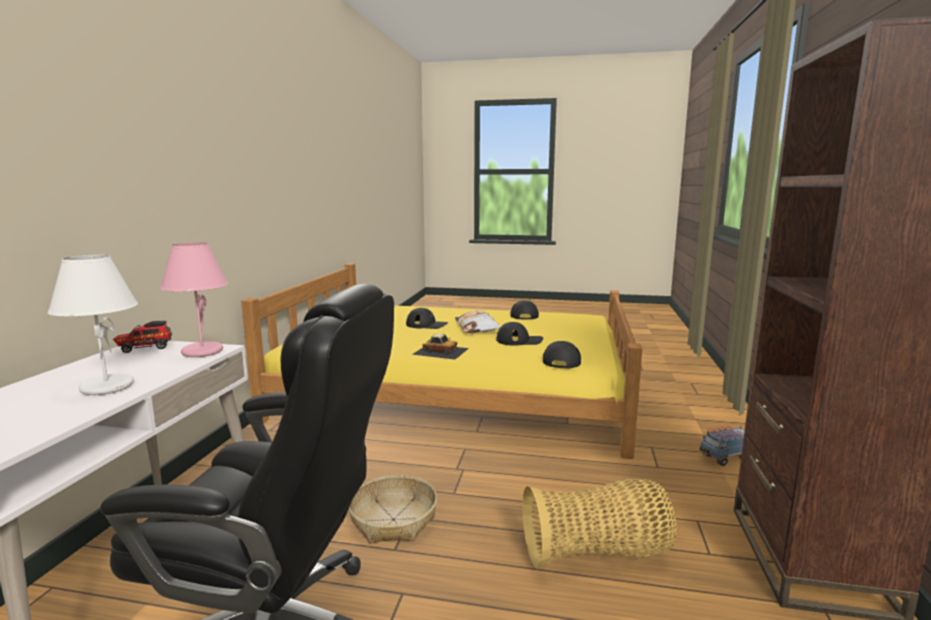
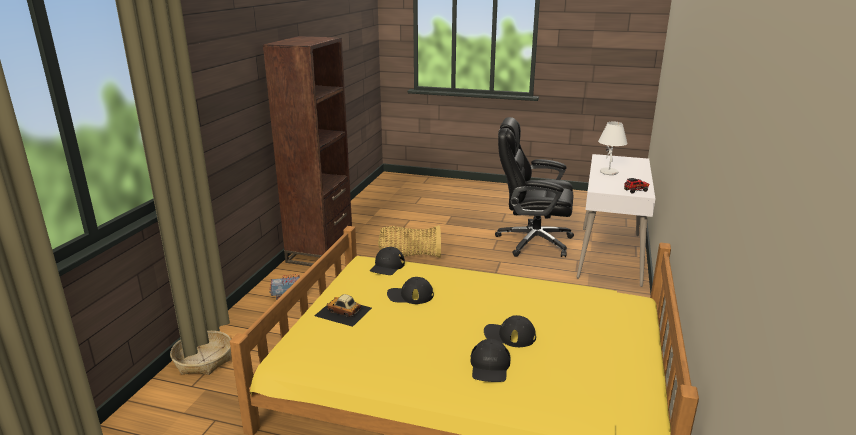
camera: 175 degrees left, 10 degrees up
pink table lamp [160,242,228,357] -> none
basket [348,475,437,543] -> basket moved to [170,331,231,375]
toy car [412,333,469,360] -> toy car moved to [314,294,372,327]
pillow [455,310,500,333] -> none
black cap [510,301,539,320] -> black cap moved to [471,339,511,382]

